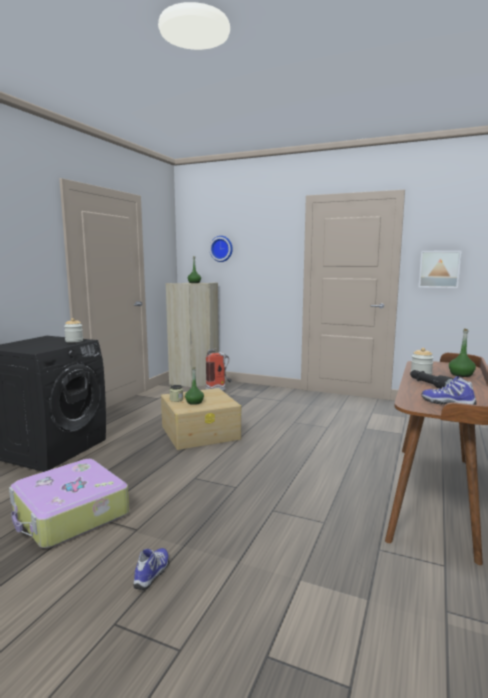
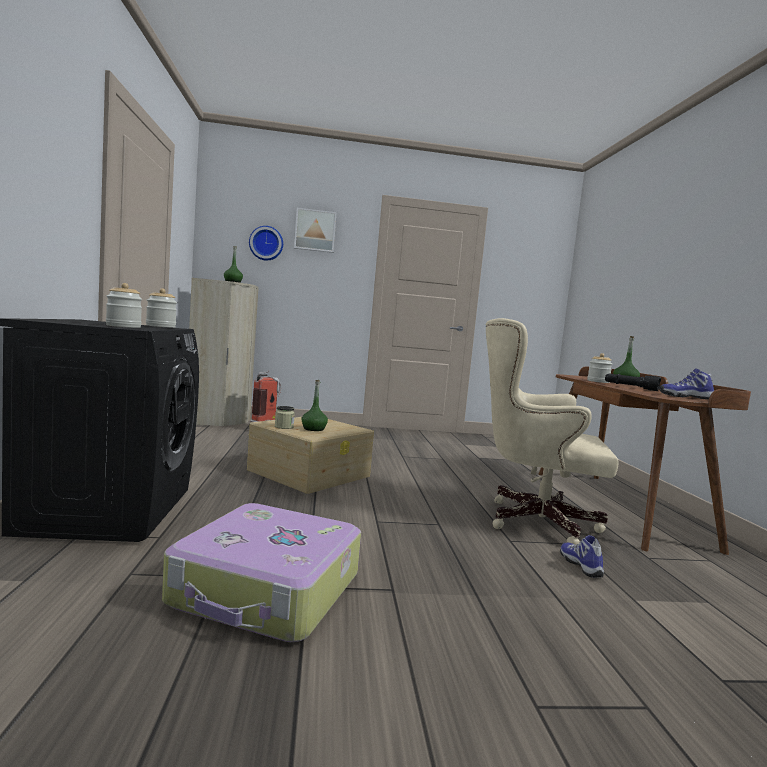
camera: 30 degrees left, 5 degrees down
shoe [133,548,169,590] -> shoe moved to [560,535,604,578]
picture [419,251,461,288] -> picture moved to [294,208,337,253]
none -> jar [106,283,142,328]
none -> beige office chair [486,318,619,545]

